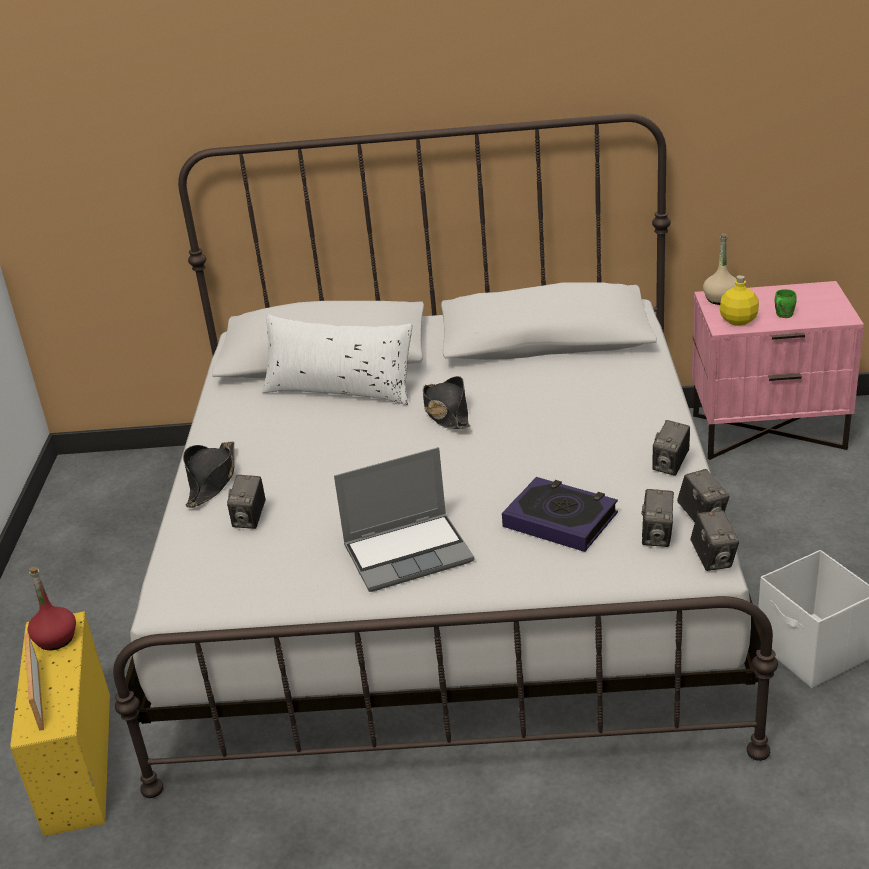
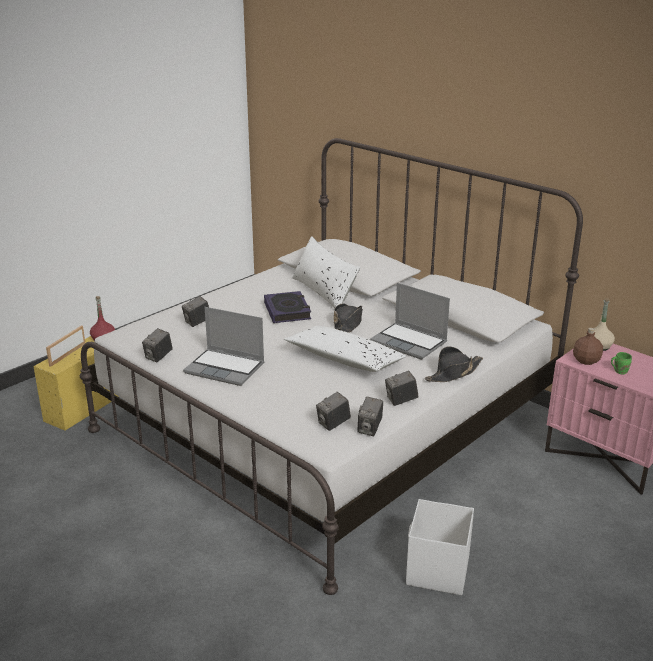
camera: 40 degrees right, 5 degrees down
black hat [183,441,235,508] -> black hat moved to [425,347,483,382]
book [502,477,618,552] -> book moved to [264,291,311,323]
camera [690,510,739,571] -> camera moved to [142,328,173,362]
yellow bottle [719,275,759,326] -> brown bottle [573,328,603,365]
none -> white pillow [284,326,406,372]
none -> laptop [370,283,450,360]

